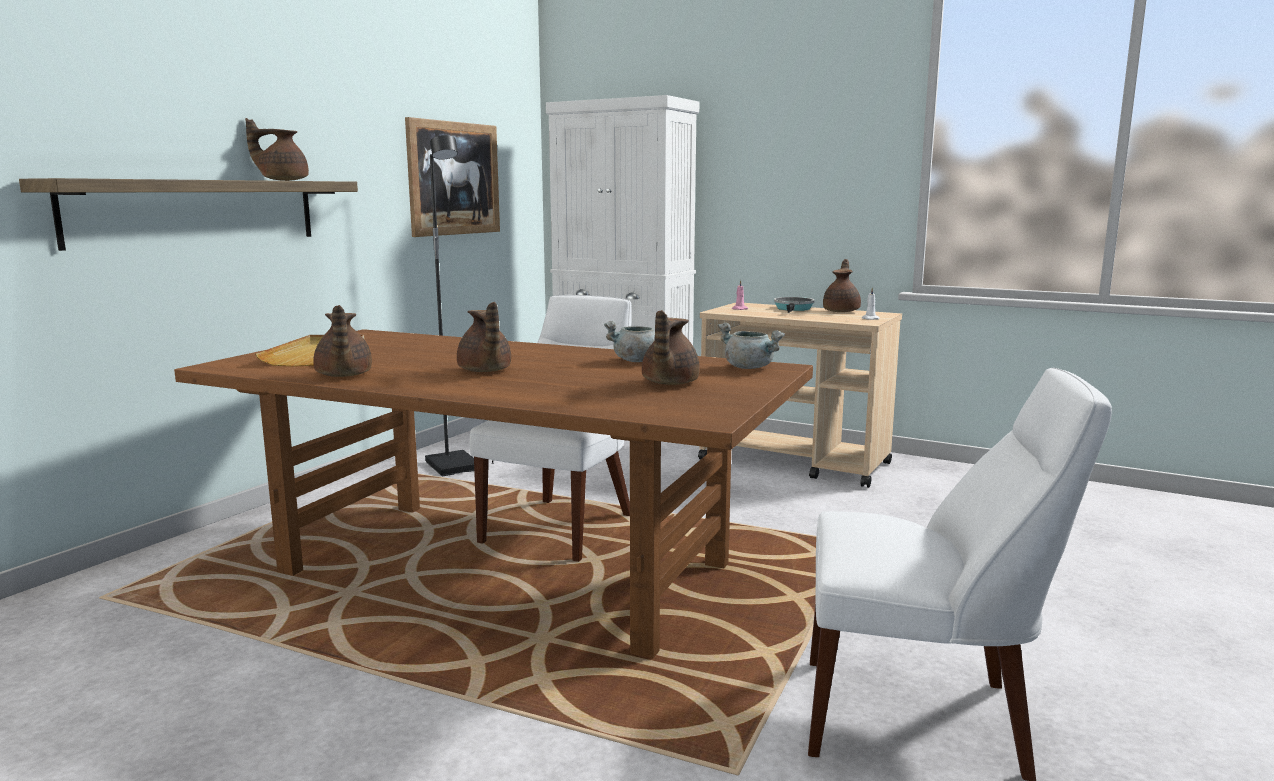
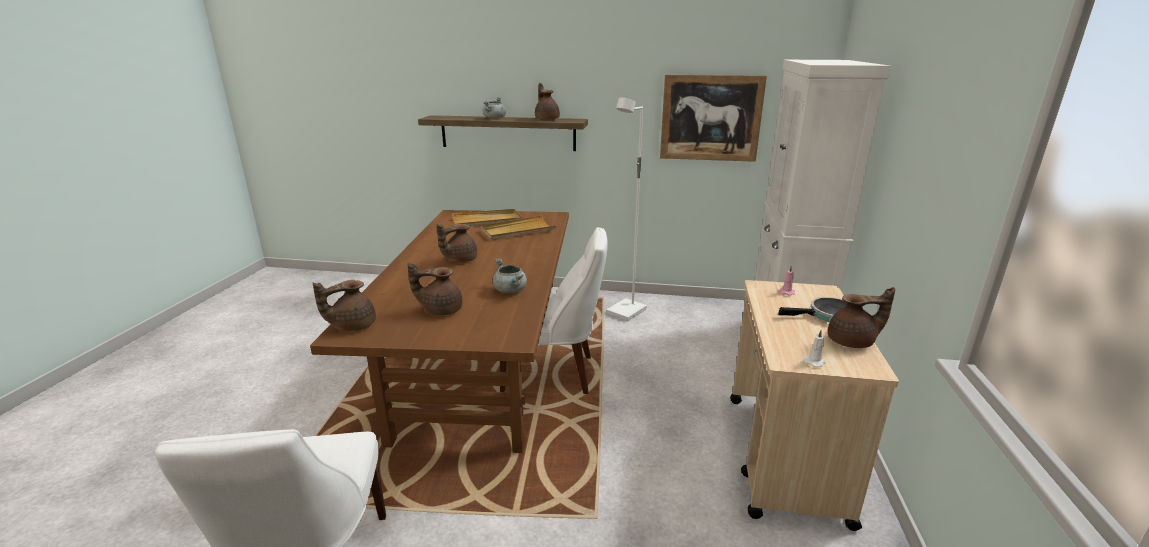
camera: 70 degrees right, 10 degrees up
brown teapot [313,305,372,377] -> brown teapot moved to [313,280,376,331]
black floor lamp [425,135,474,476] -> white floor lamp [606,98,647,321]
grey cooking pot [718,323,785,369] -> grey cooking pot moved to [482,97,506,119]
none -> beige tray [481,215,557,241]

